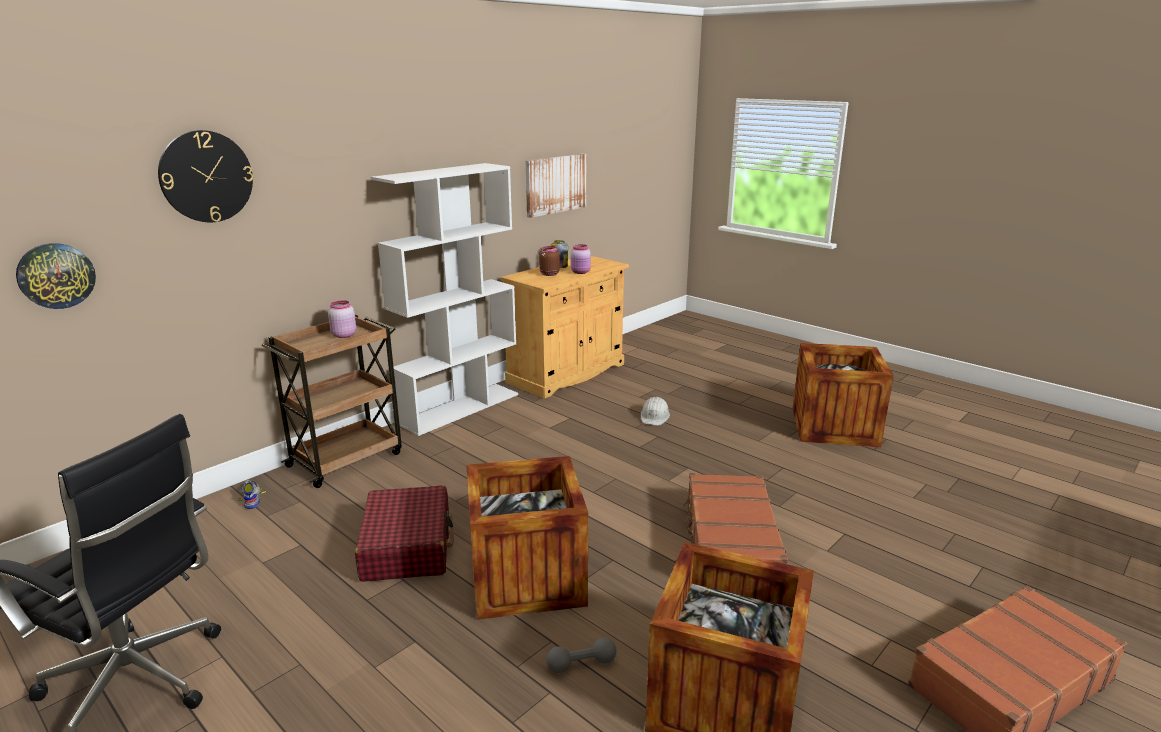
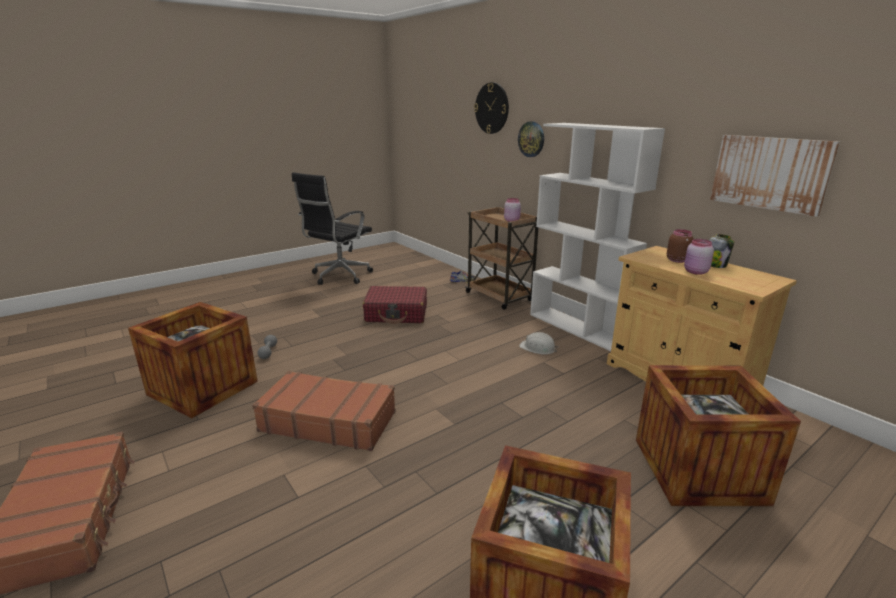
camera: 100 degrees right, 0 degrees up
wall clock [16,243,96,309] -> wall clock moved to [518,121,544,157]
crate [466,456,588,620] -> crate moved to [636,365,801,506]
white hard hat [641,397,670,425] -> white hard hat moved to [519,332,558,355]

